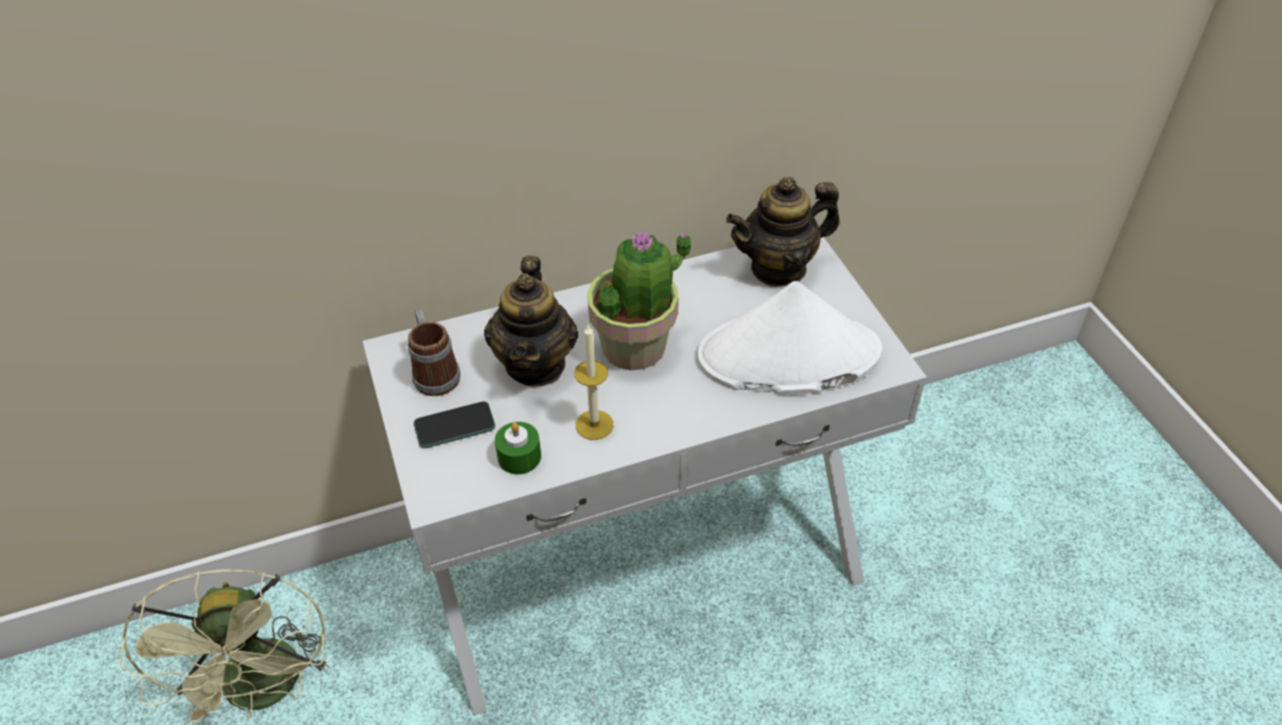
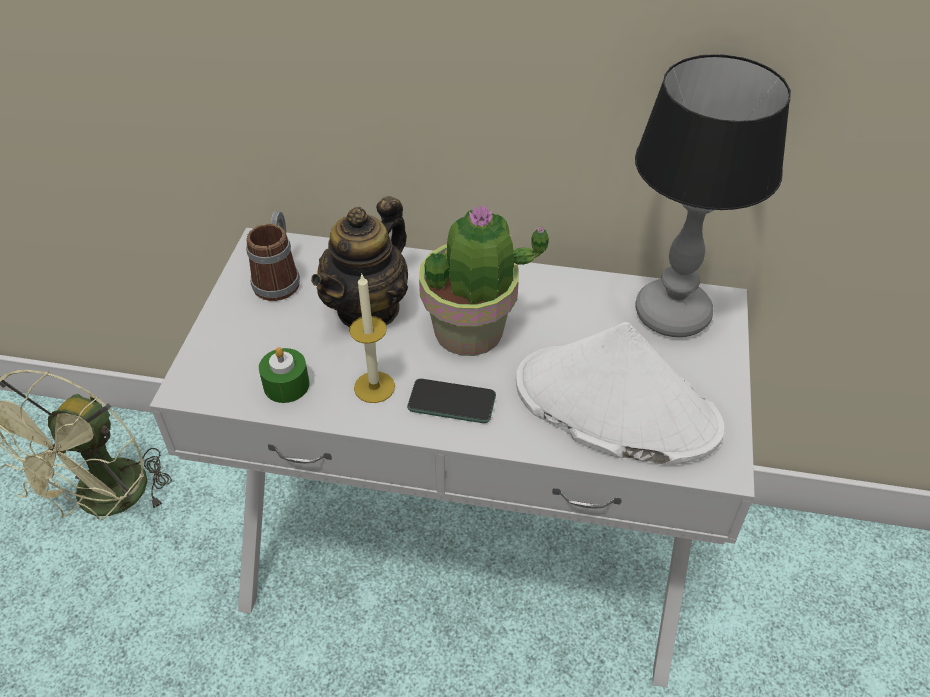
camera: 30 degrees right, 0 degrees up
phone [414,401,495,448] -> phone moved to [407,379,496,423]
teapot [726,177,840,286] -> table lamp [635,54,791,337]

